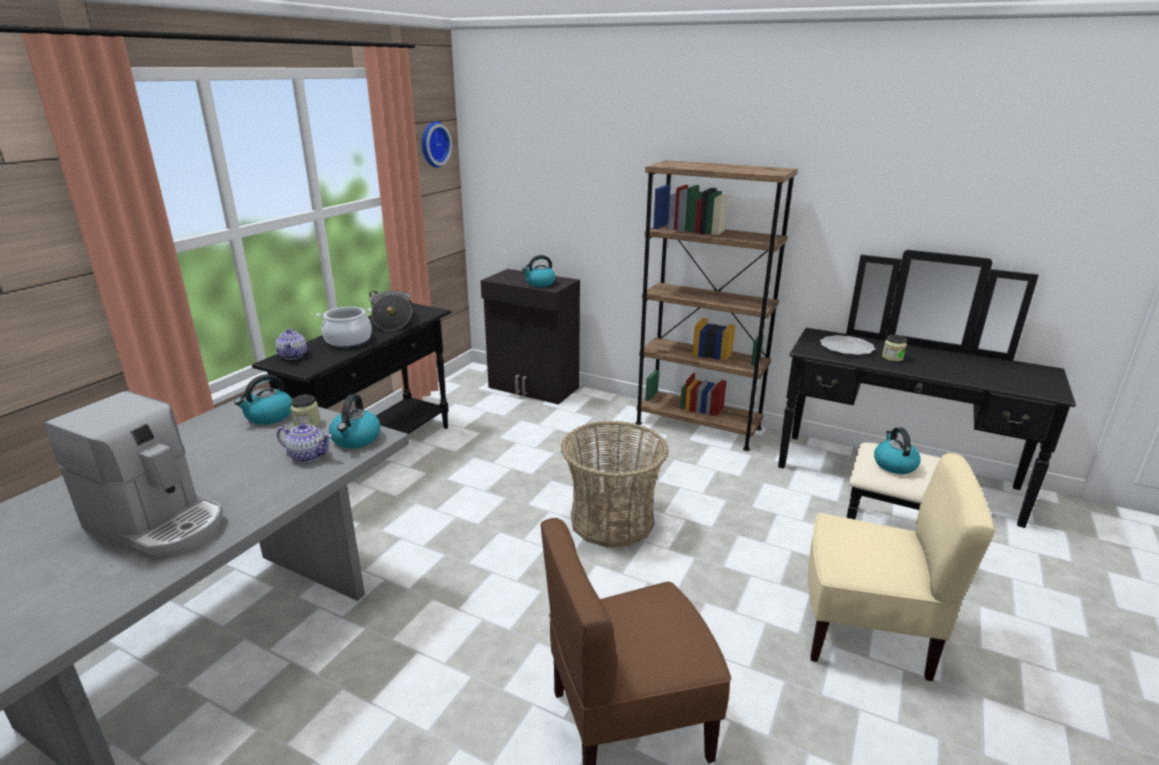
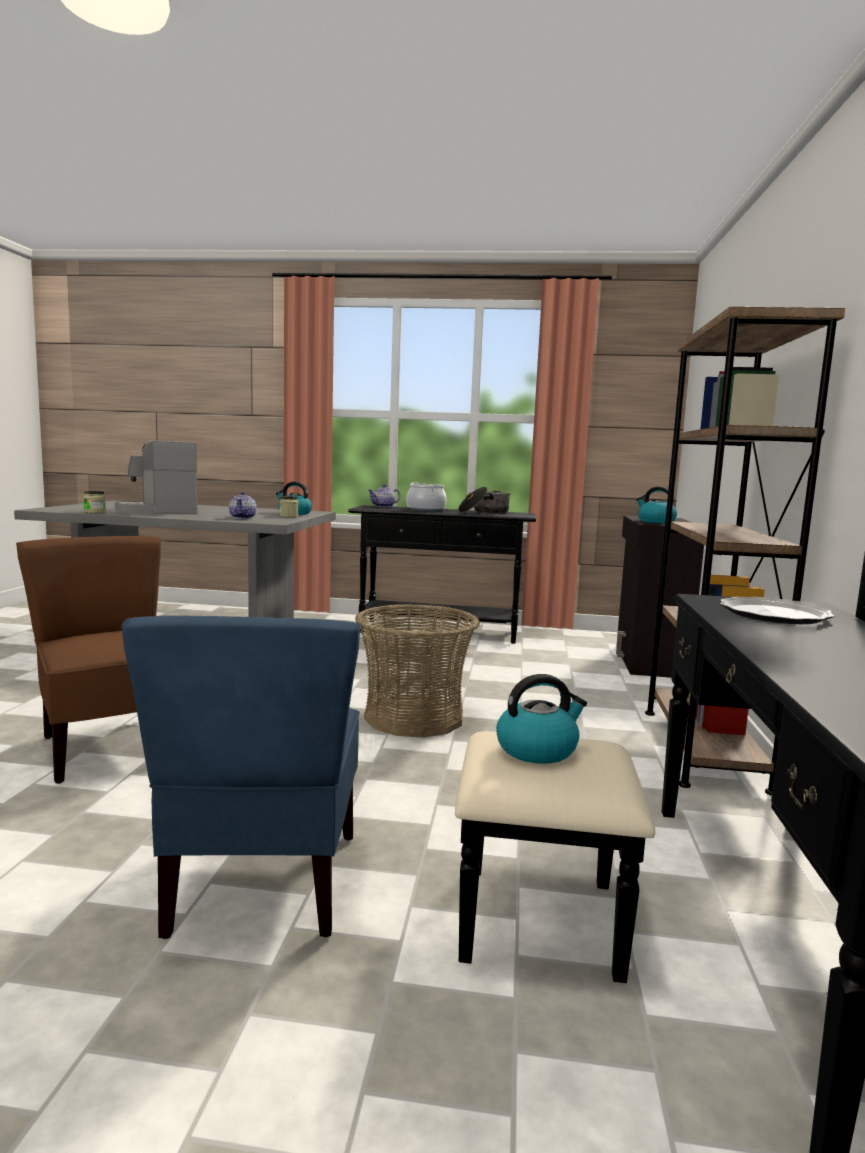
camera: 70 degrees right, 15 degrees down
coffee machine [44,391,223,559] -> coffee machine turned 60 degrees clockwise [115,441,197,514]
kettle [329,394,381,448] -> none
wall clock [422,121,452,168] -> none
beige chair [808,453,995,681] -> blue chair [122,616,360,939]
jar [882,335,907,362] -> jar moved to [84,491,106,513]

